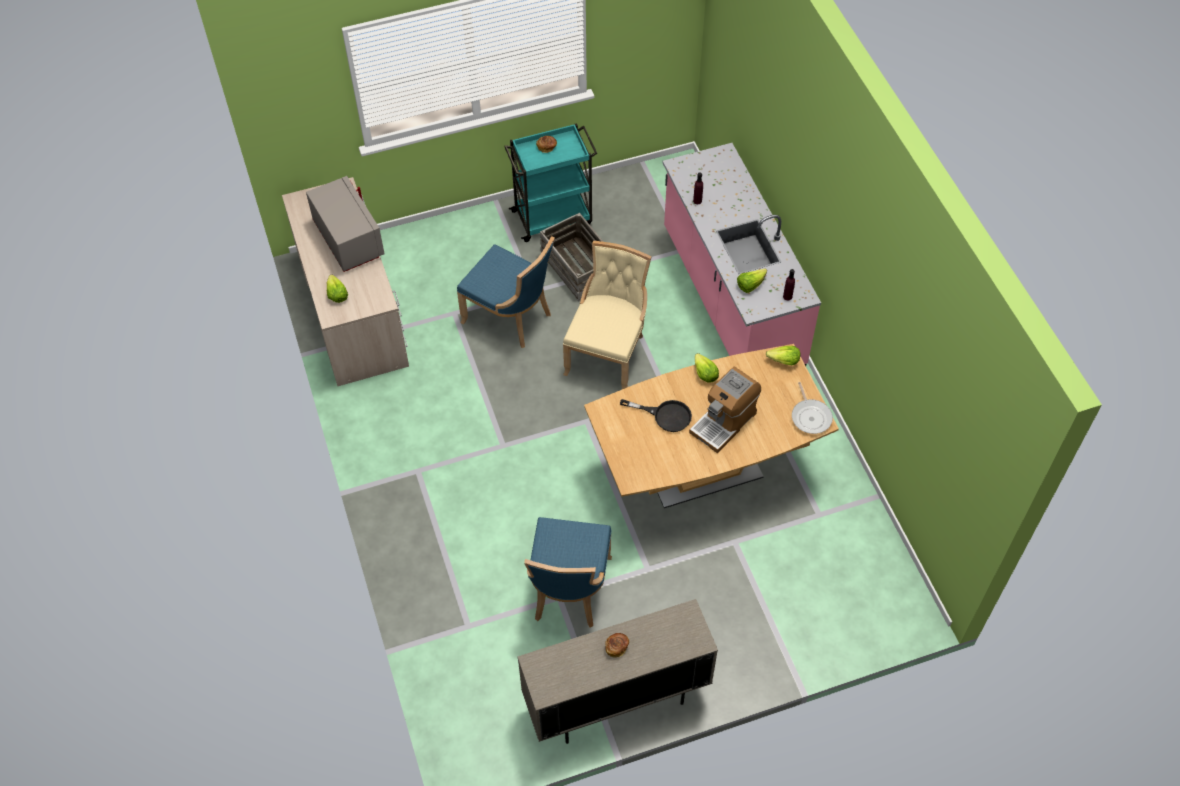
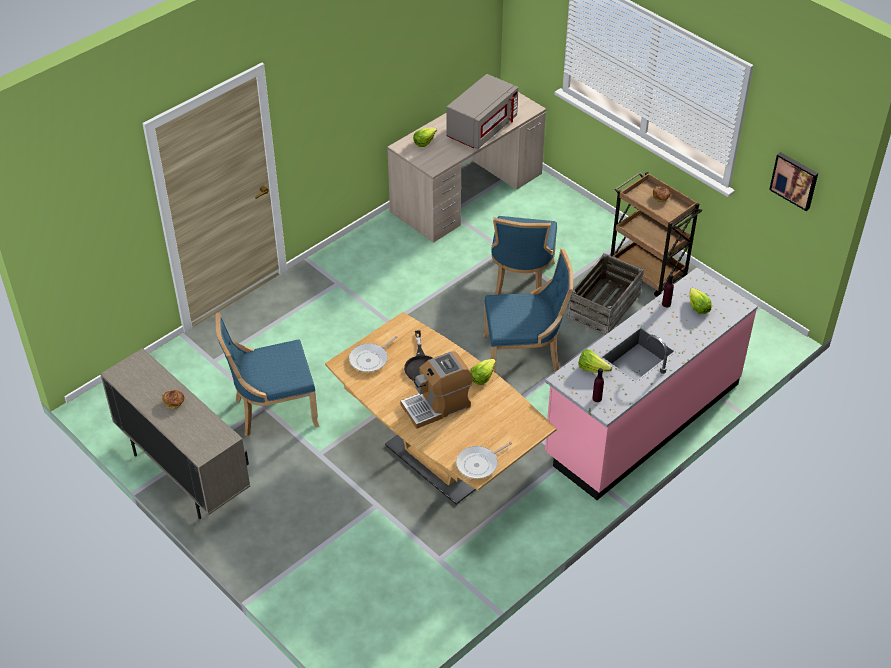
camera: 65 degrees right, 10 degrees down
turquoise cart [504,123,597,242] -> brown cart [608,172,702,297]
beige chair [563,241,651,389] -> blue chair [483,249,573,373]
coffee machine [689,366,761,453] -> coffee machine turned 45 degrees counterclockwise [400,351,473,429]
lettuce [766,346,800,365] -> lettuce moved to [689,288,712,314]
none -> frying pan [349,336,397,372]
none -> picture [769,152,818,211]

